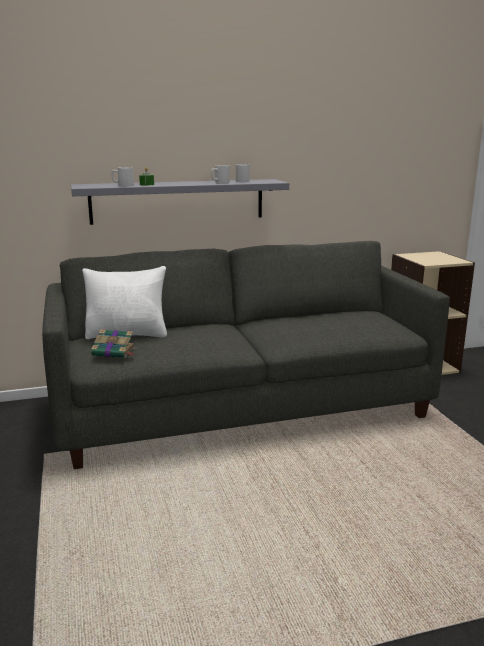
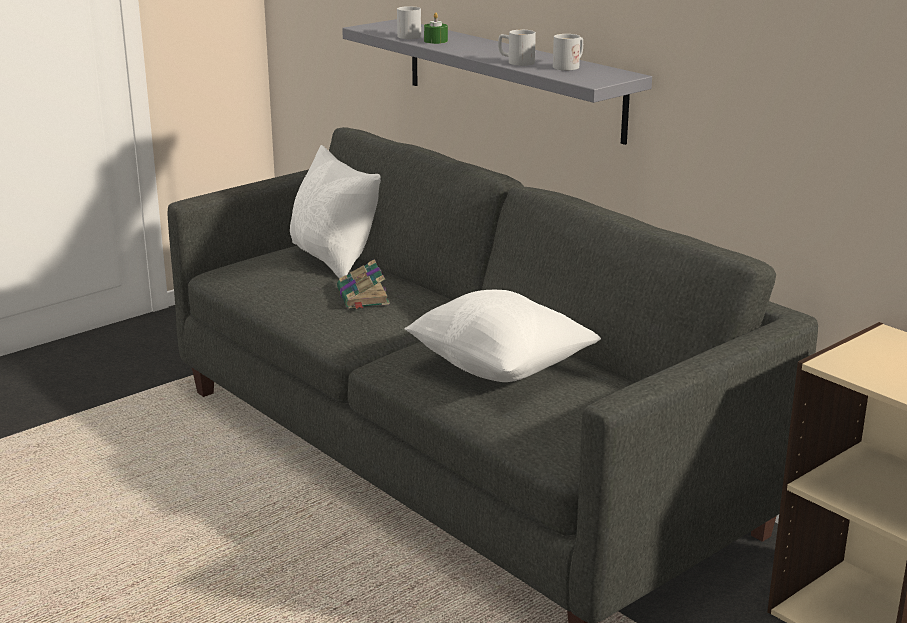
camera: 65 degrees right, 5 degrees up
book [91,329,135,358] -> book moved to [337,259,390,309]
none -> white pillow [405,290,601,382]

